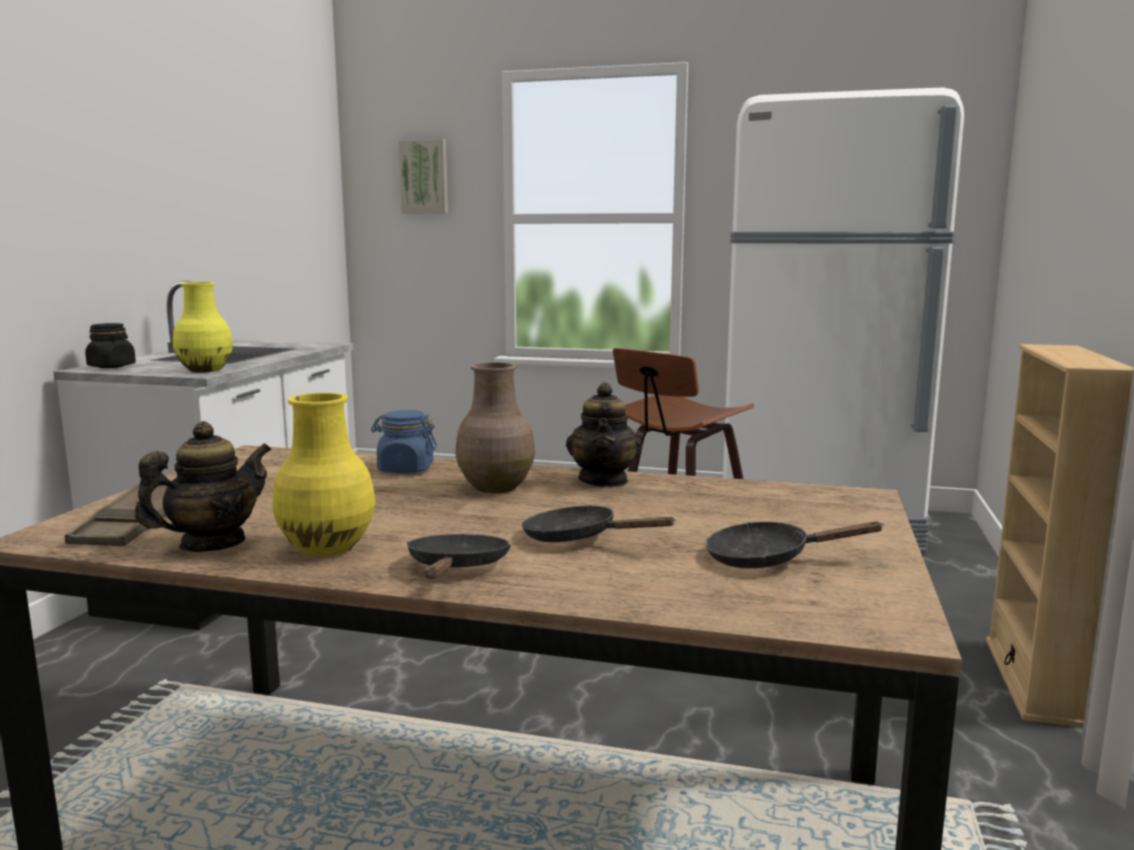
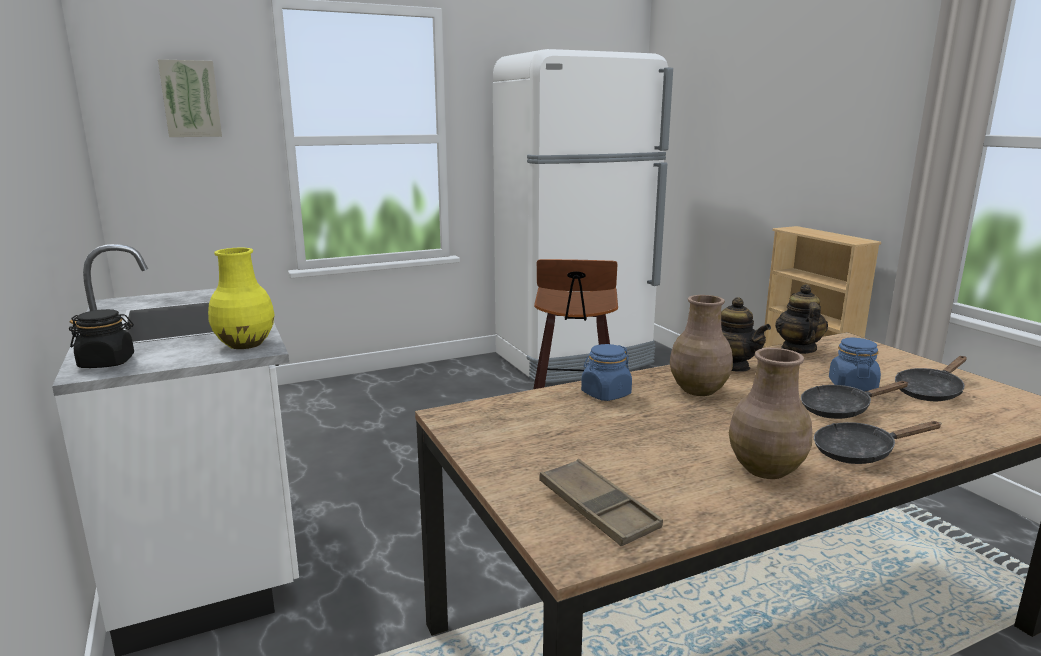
camera: 40 degrees left, 5 degrees up
teapot [135,421,271,552] -> teapot moved to [775,284,828,354]
yellow vase [273,393,375,557] -> brown vase [729,348,812,479]
black frying pan [407,534,511,579] -> black frying pan turned 60 degrees counterclockwise [814,421,942,464]
none -> blue jar [829,338,881,392]

